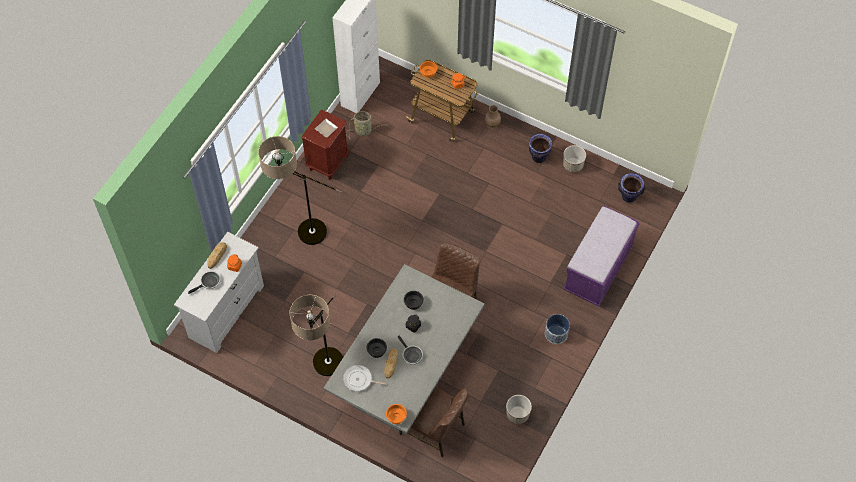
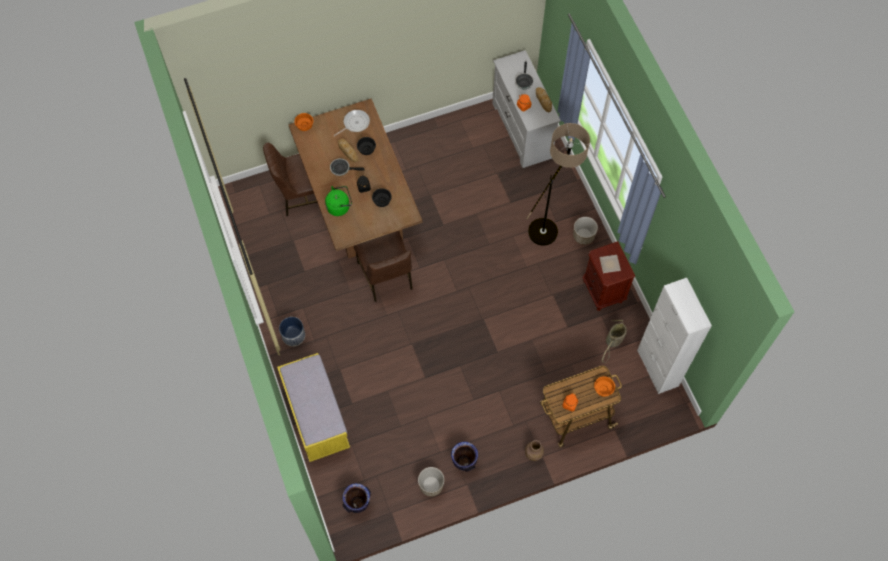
camera: 130 degrees right, 5 degrees up
floor lamp [290,295,343,376] -> none
grey dining table [324,264,485,435] -> brown dining table [288,99,423,259]
planter [506,395,532,424] -> planter moved to [573,217,598,245]
purple bench [563,206,640,306] -> yellow bench [277,353,350,462]
none -> green kettle [325,186,352,216]

